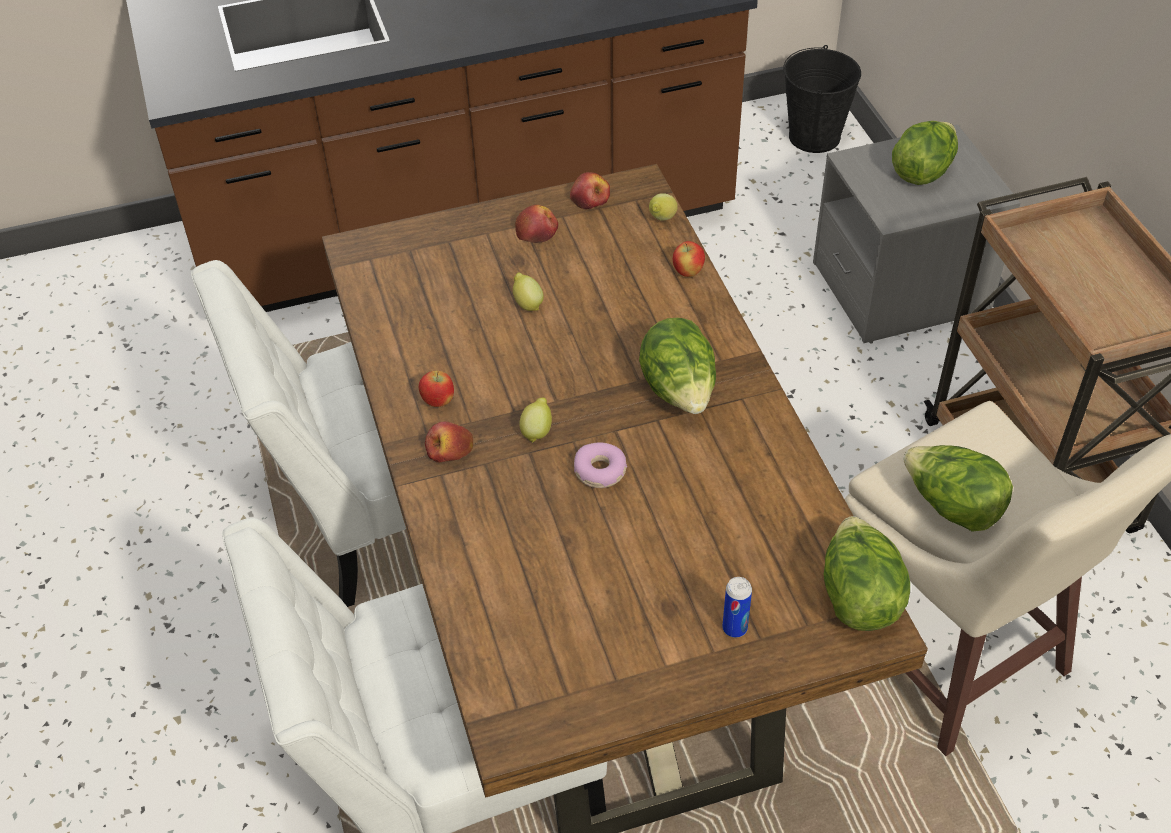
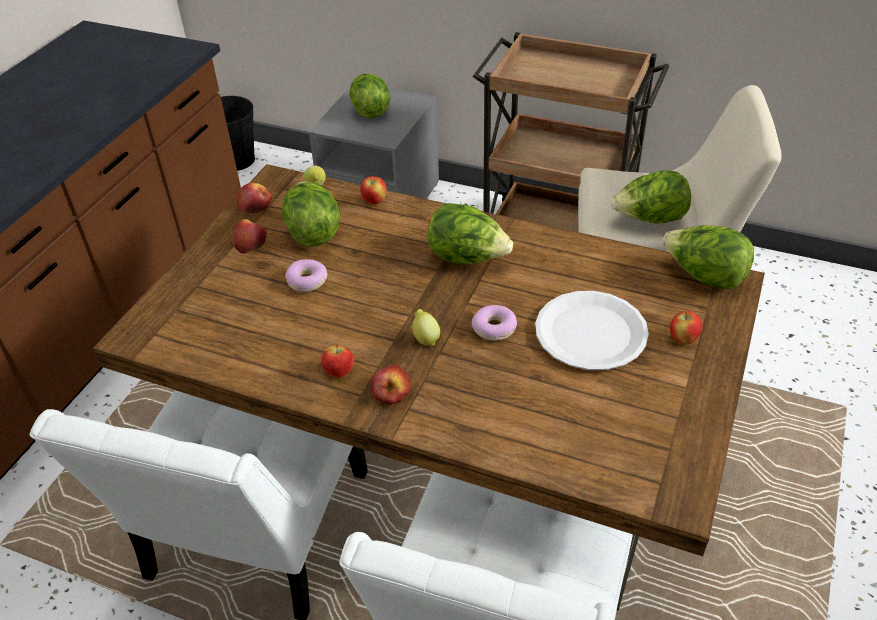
camera: 50 degrees left, 5 degrees down
lemon [513,272,544,311] -> donut [285,259,327,292]
can [722,577,752,638] -> apple [670,311,703,345]
none -> lettuce [282,181,341,246]
none -> white plate [535,291,649,370]

